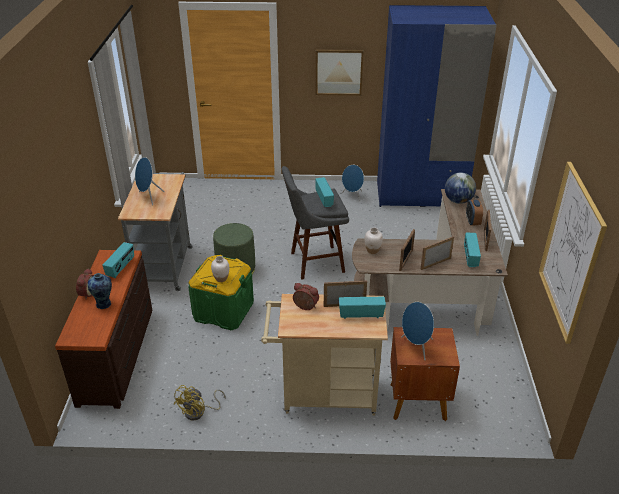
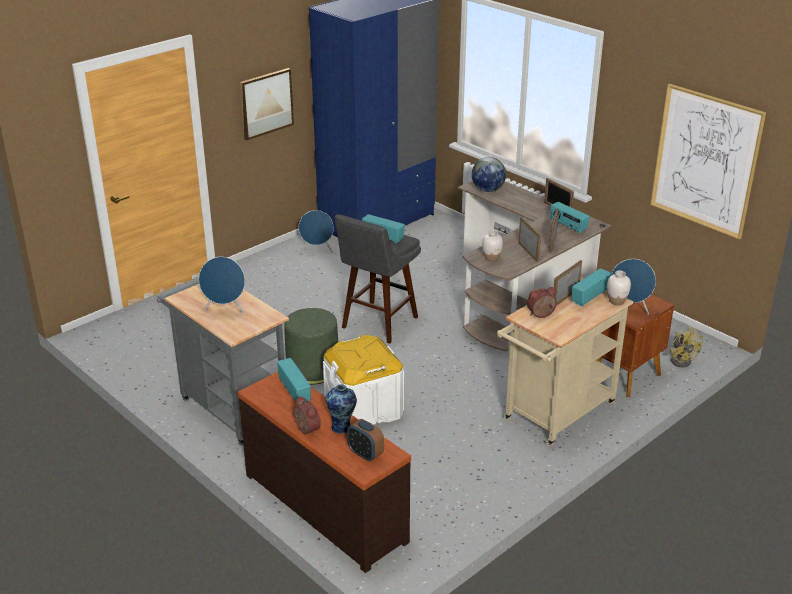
camera: 45 degrees left, 5 degrees down
yellow fan [173,385,226,421] -> yellow fan moved to [669,327,703,367]
green storage box [188,255,254,330] -> white storage box [323,335,404,425]
white vase [211,256,229,282] -> white vase moved to [607,270,631,305]
alarm clock [466,200,483,226] -> alarm clock moved to [347,419,384,462]

